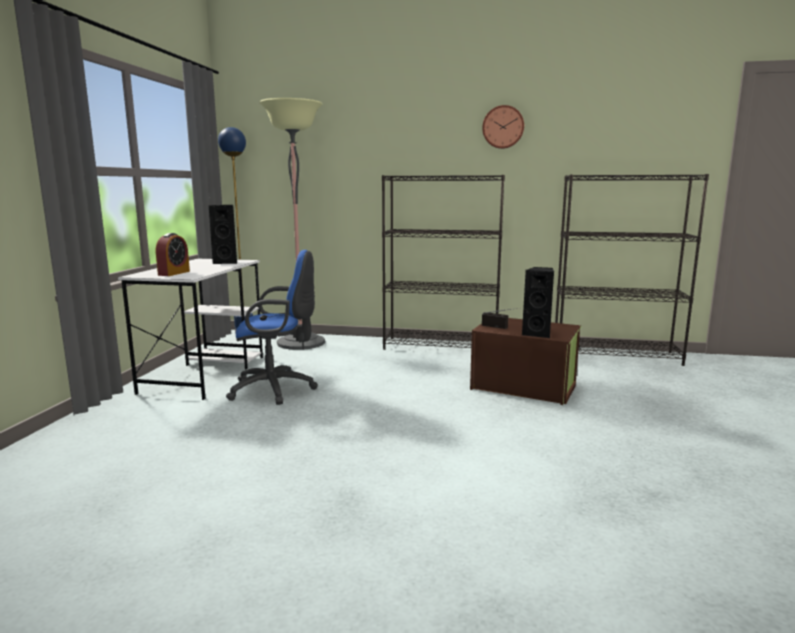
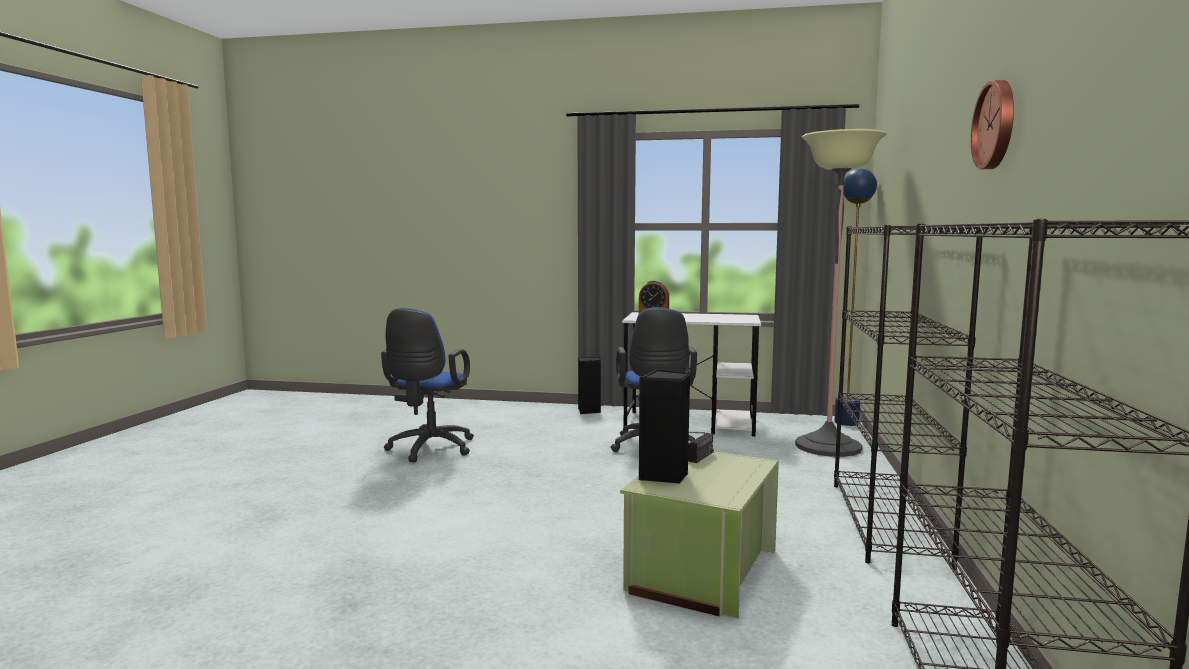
camera: 90 degrees right, 5 degrees down
black speaker [208,205,237,264] -> black speaker moved to [578,357,601,414]
brown storage box [470,318,581,405] -> green storage box [620,452,779,618]
none -> blue office chair [381,308,474,463]

